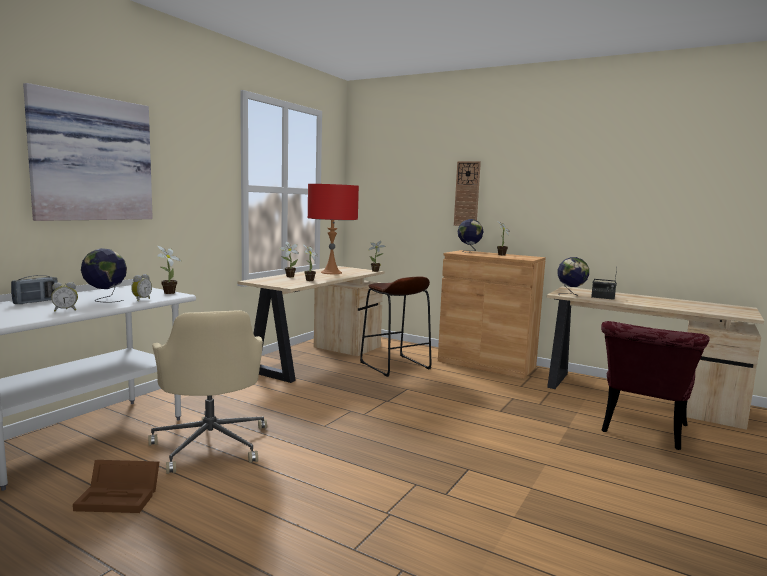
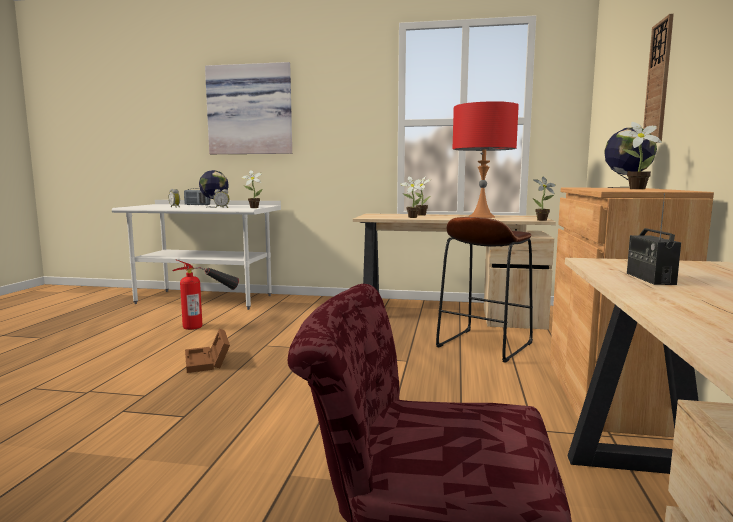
camera: 70 degrees right, 0 degrees up
brown storage box [73,460,159,513] -> brown storage box moved to [185,329,230,373]
beige office chair [148,310,267,474] -> fire extinguisher [173,259,239,330]
globe [558,257,589,296] -> none

